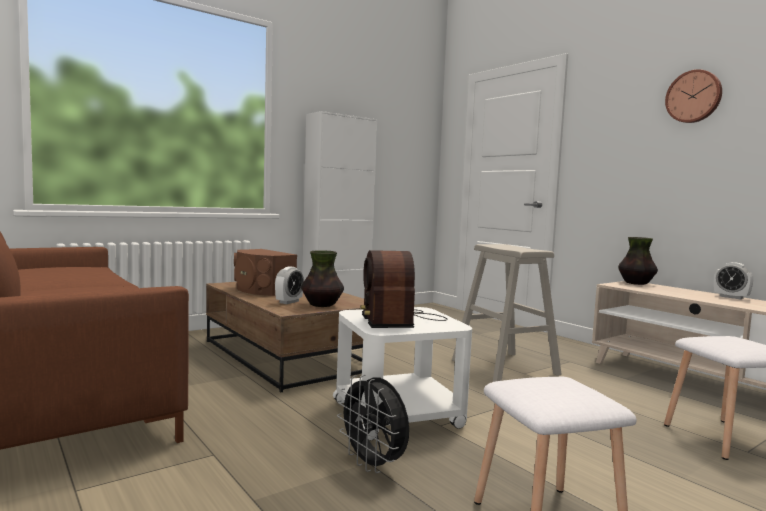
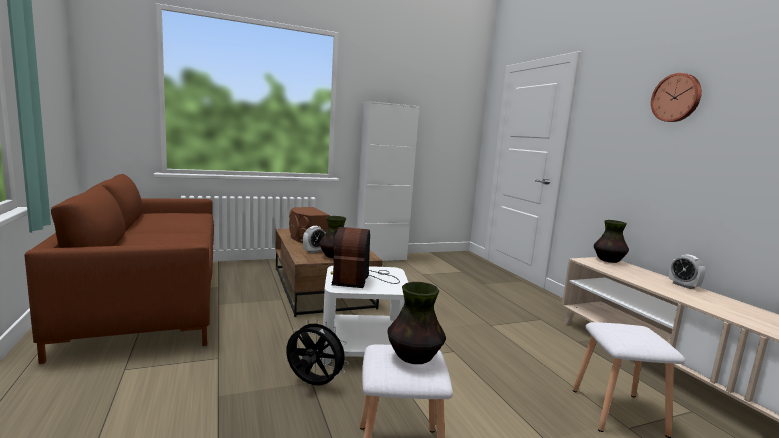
camera: 15 degrees right, 5 degrees up
black fan [337,375,409,473] -> black fan turned 135 degrees clockwise [286,319,349,385]
beige stool [452,244,562,382] -> none
none -> vase [387,282,446,364]

